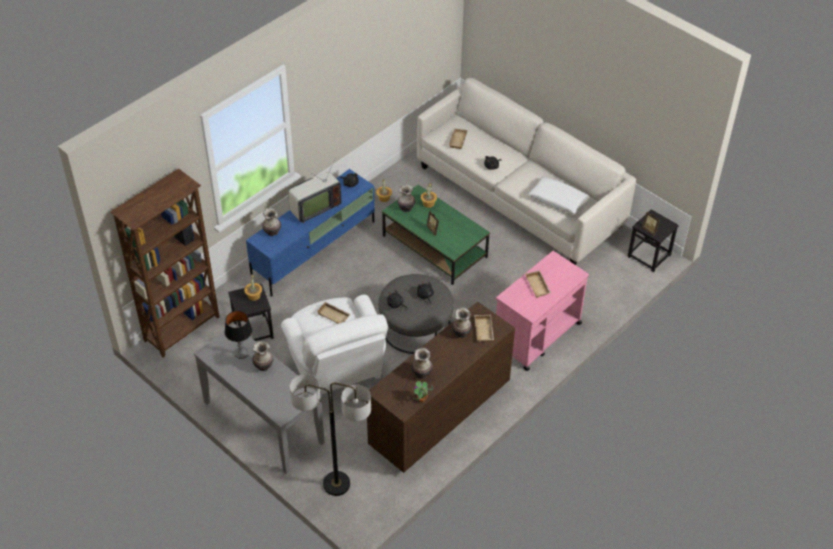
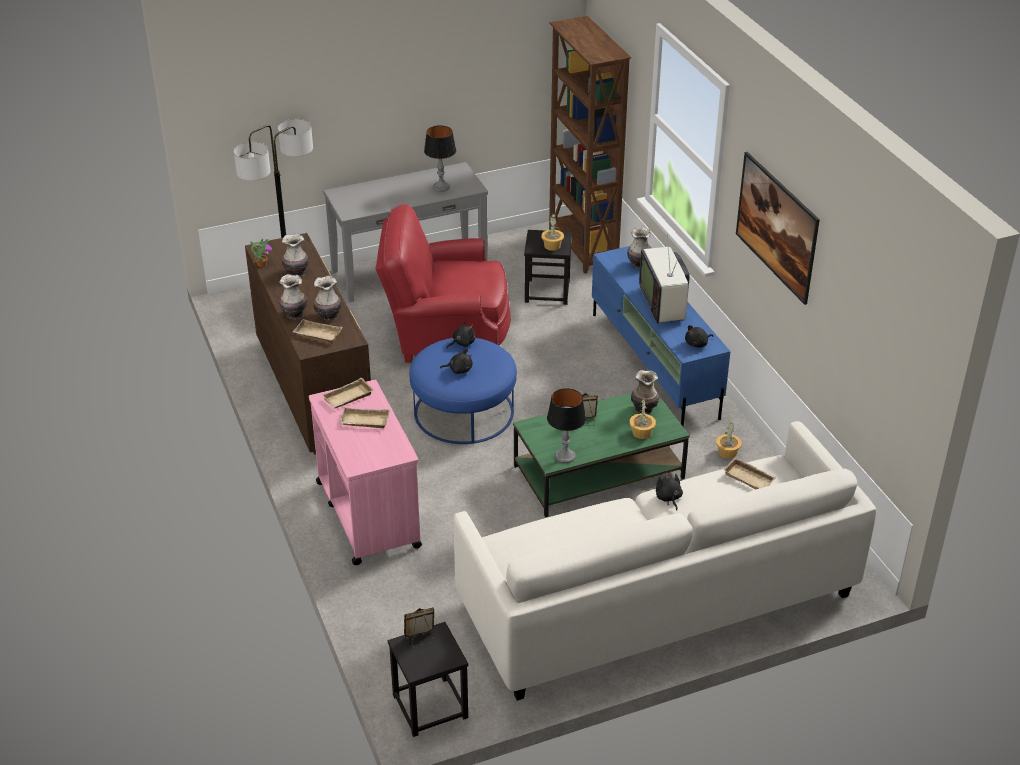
camera: 115 degrees right, 10 degrees down
vase [252,341,273,371] -> vase moved to [279,274,307,320]
white armchair [281,295,388,395] -> red armchair [375,204,511,363]
beige tray [316,302,351,324] -> beige tray moved to [322,378,373,408]
grey ottoman [379,274,454,354] -> blue ottoman [409,338,517,444]
white pillow [528,177,588,214] -> none
none -> table lamp [547,388,586,463]
none -> picture [736,152,820,305]

